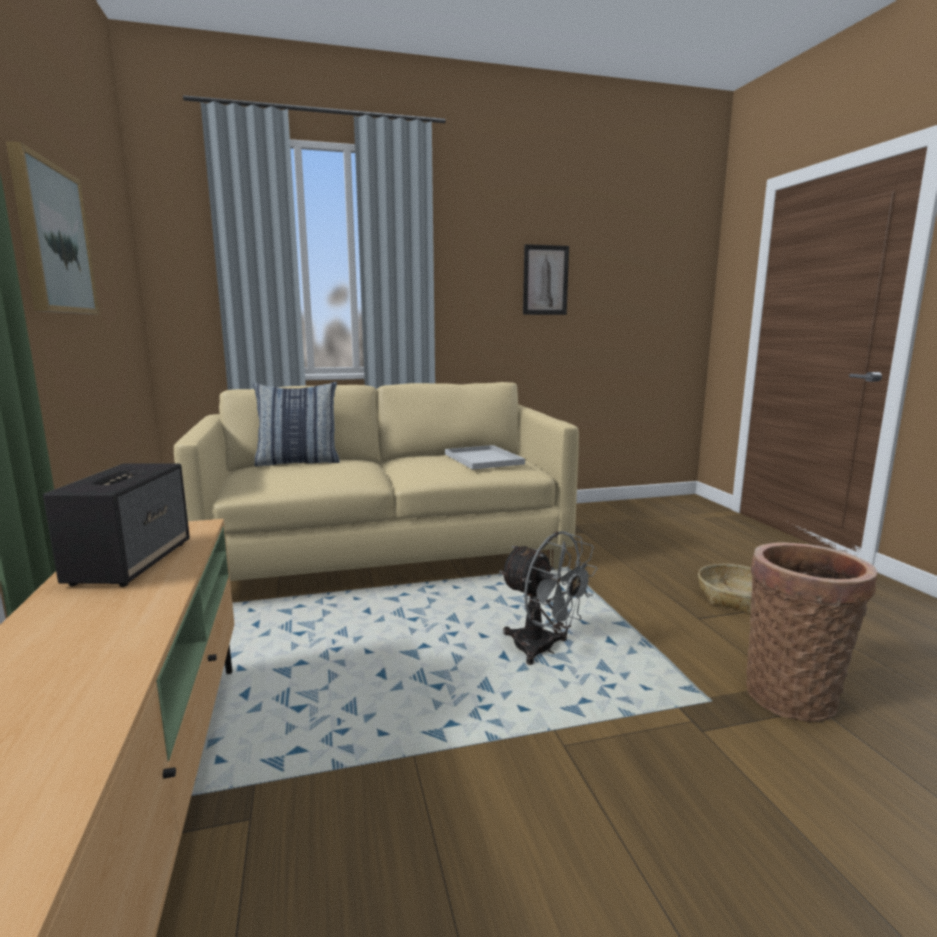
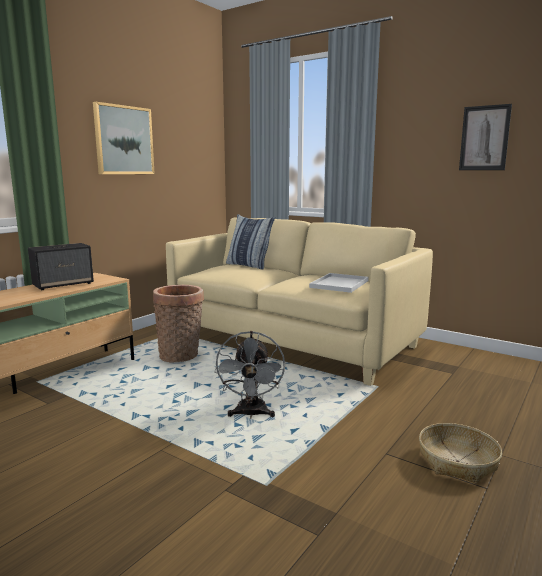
camera: 50 degrees right, 0 degrees up
basket [746,542,877,722] -> basket moved to [153,285,204,363]

